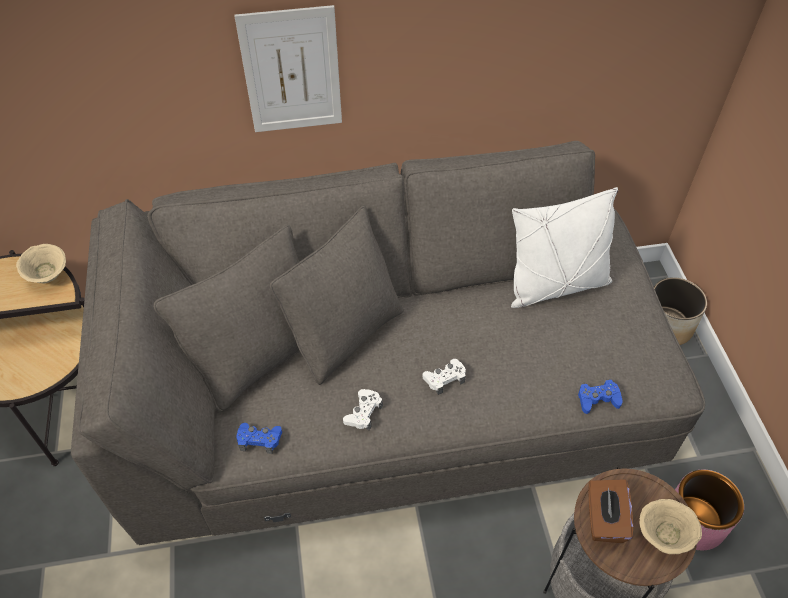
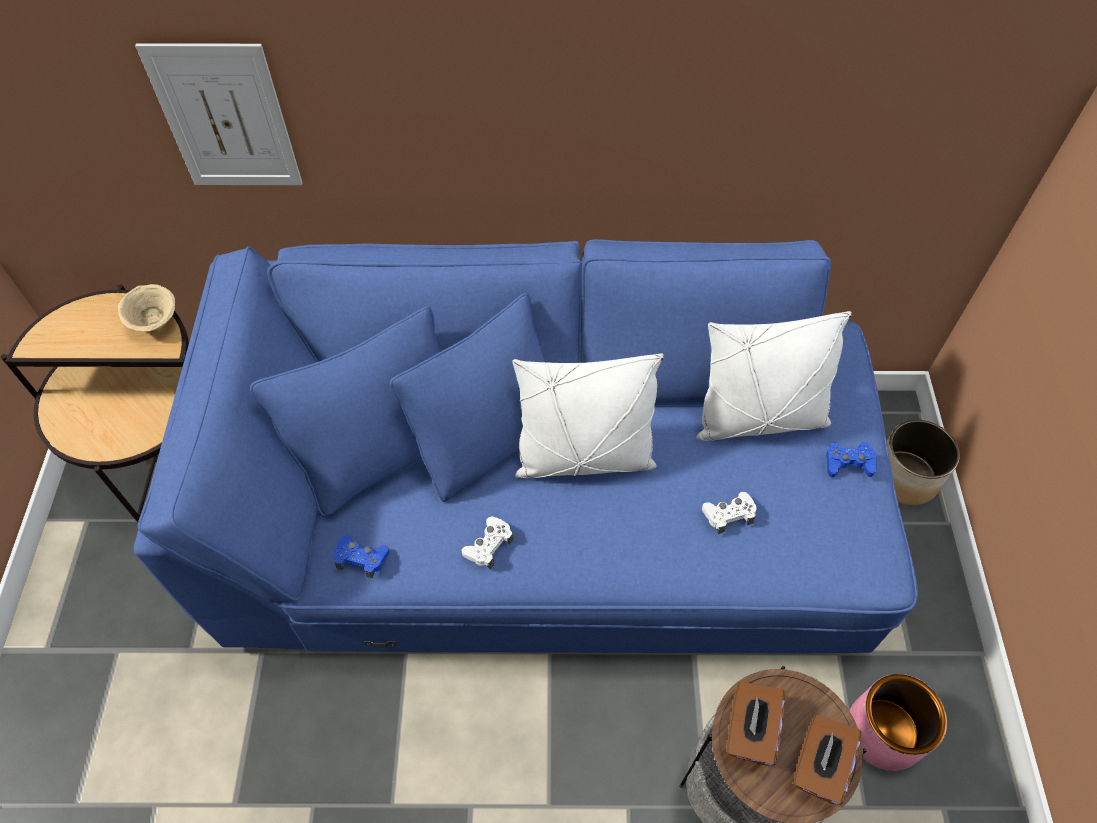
camera: 10 degrees right, 5 degrees up
grey sofa [71,141,705,545] -> blue sofa [134,239,918,654]
picture [234,5,342,132] -> picture moved to [135,43,302,185]
white game controller [423,359,466,395] -> white game controller moved to [702,492,757,534]
blue game controller [578,379,623,414] -> blue game controller moved to [826,442,877,477]
beige bowl [640,499,702,554] -> brown tissue box [793,715,862,805]
none -> white pillow [512,353,663,478]

